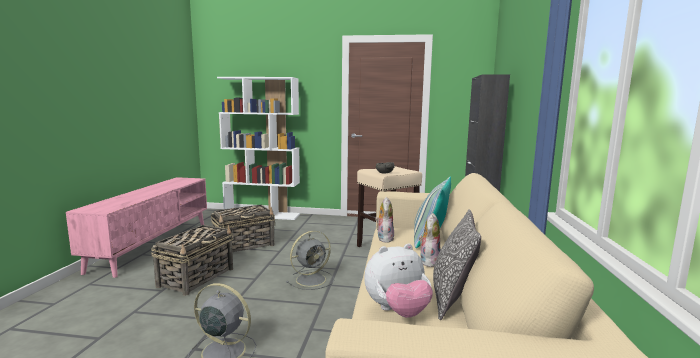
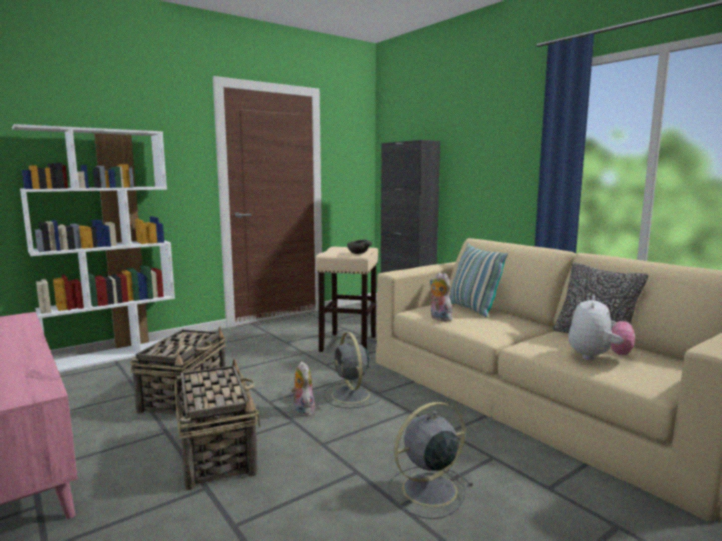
camera: 45 degrees left, 0 degrees up
grey fan [286,231,334,290] -> grey fan turned 150 degrees clockwise [324,332,381,408]
plush toy [419,213,441,267] -> plush toy moved to [291,361,315,417]

